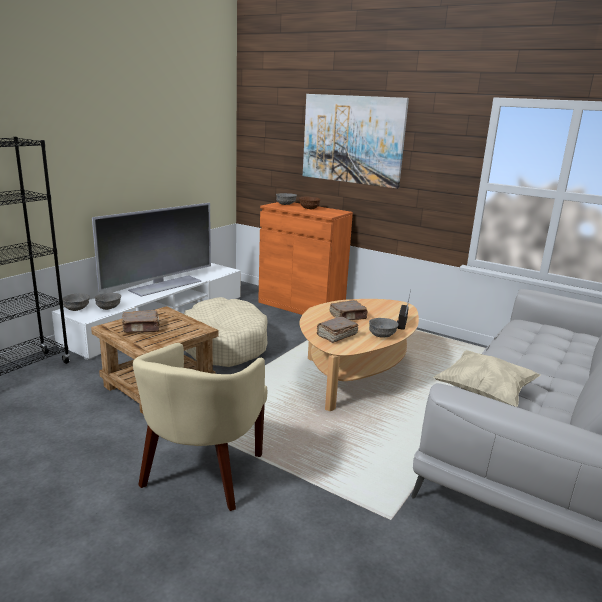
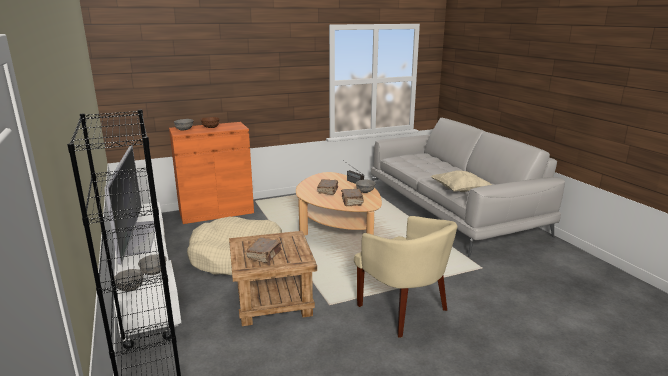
camera: 55 degrees left, 0 degrees up
picture [303,94,409,189] -> none

